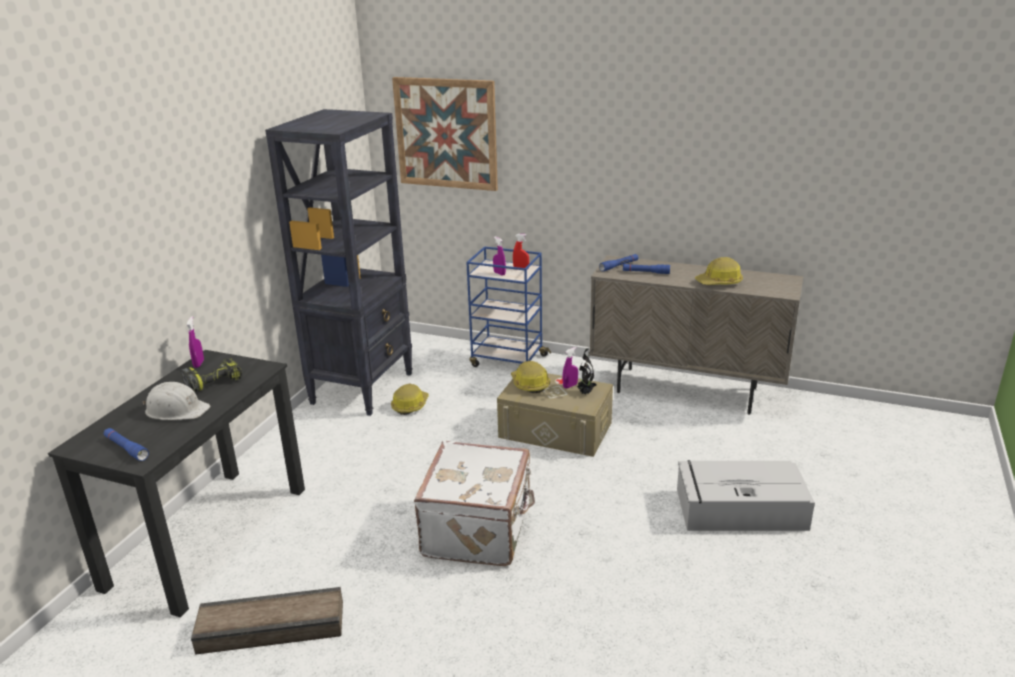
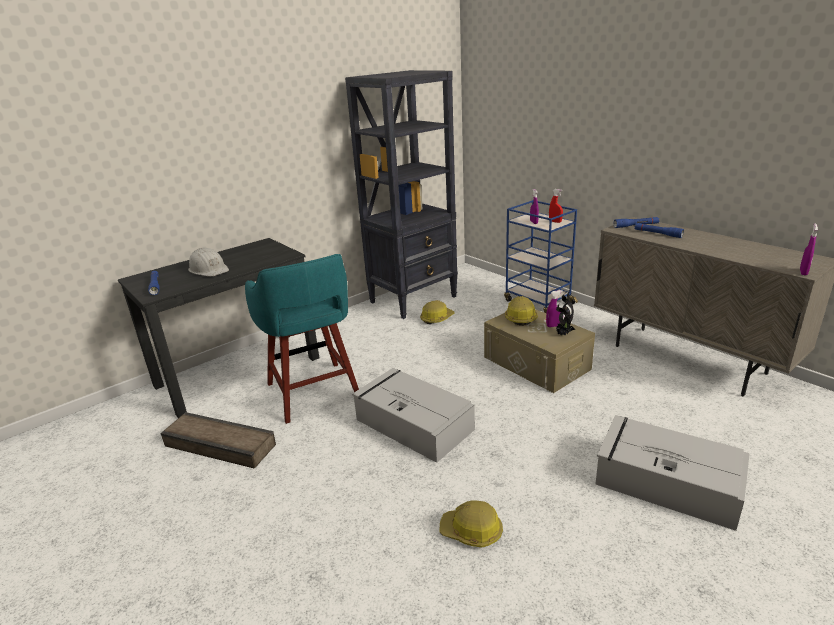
camera: 30 degrees right, 0 degrees up
power drill [180,358,242,393] -> none
purple spray bottle [187,316,204,368] -> purple spray bottle moved to [800,223,818,275]
picture [392,77,498,191] -> none
white suitcase [414,441,535,566] -> grey storage box [353,368,475,463]
hard hat [695,257,743,285] -> hard hat moved to [440,501,503,548]
none -> turquoise stool [245,254,359,424]

